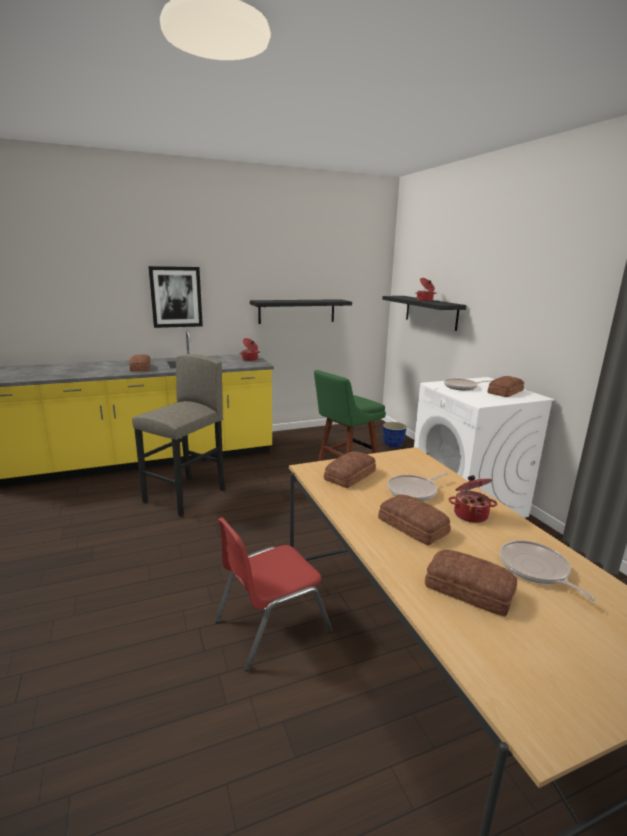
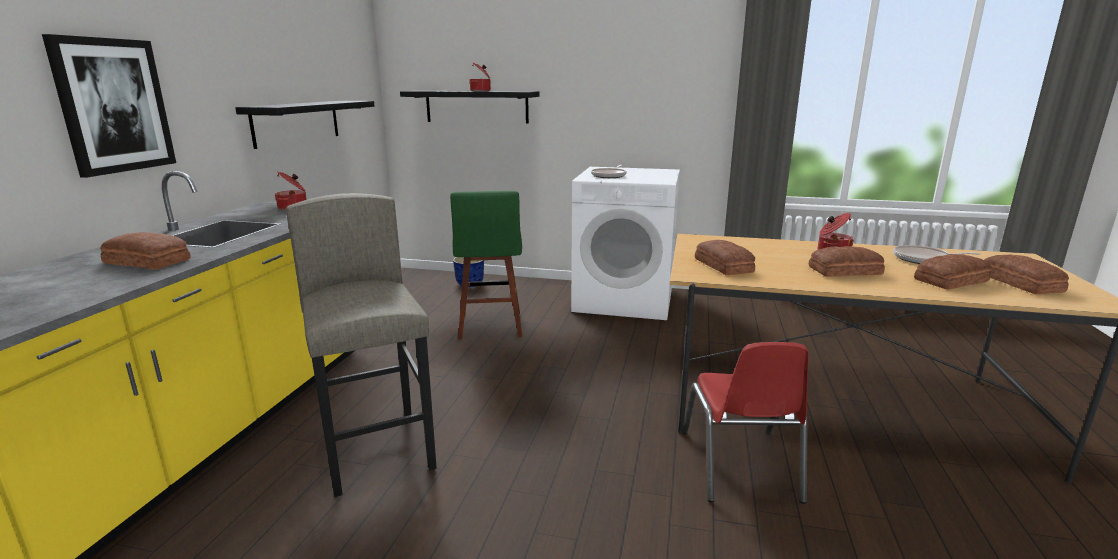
camera: 55 degrees left, 0 degrees up
frying pan [387,472,448,501] -> none
bread [487,376,524,397] -> bread moved to [984,255,1069,294]

